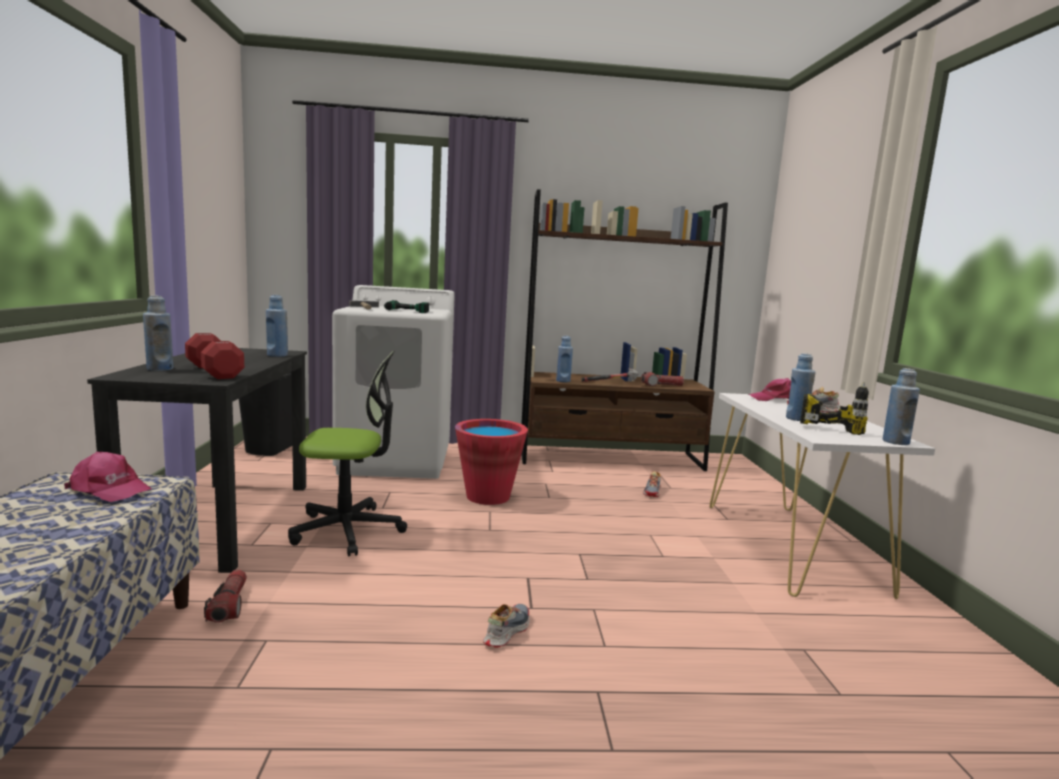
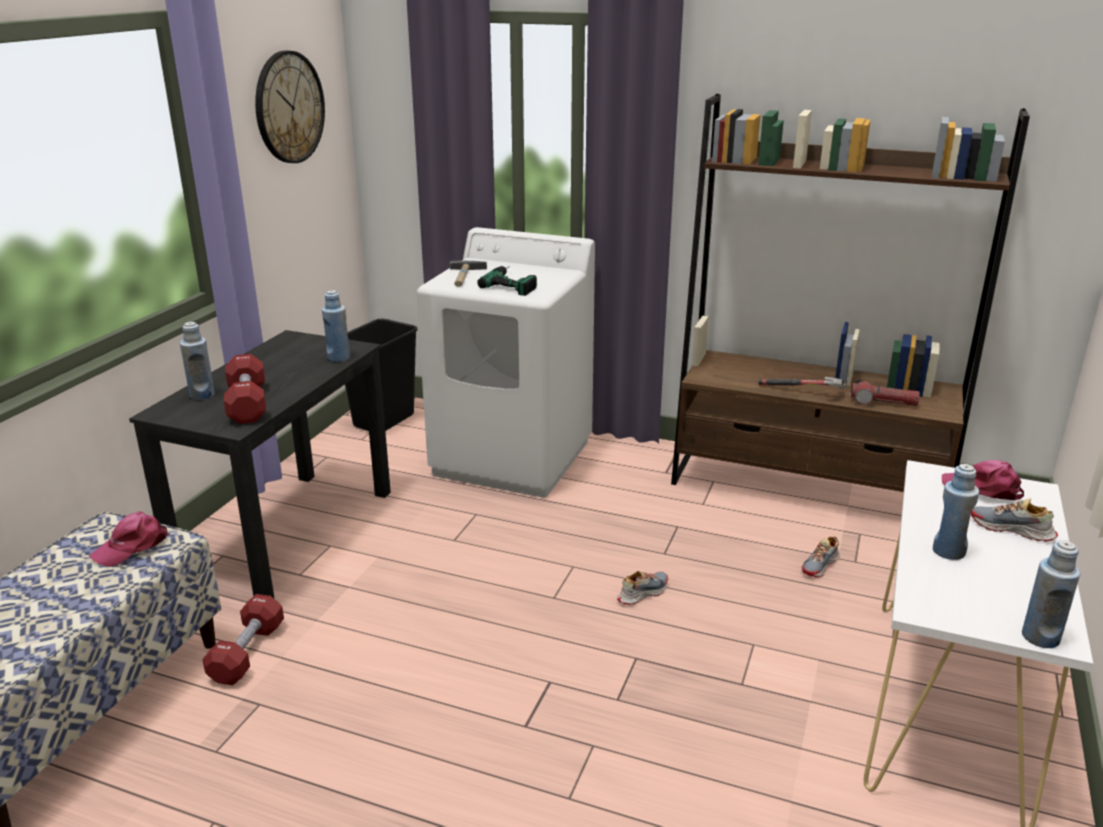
camera: 25 degrees right, 15 degrees up
pink cap [64,452,152,502] -> pink cap turned 90 degrees clockwise [89,512,168,567]
flashlight [204,570,247,623] -> red dumbbell [202,594,284,685]
office chair [288,351,407,556] -> none
red bucket [455,419,528,505] -> none
shoe [483,604,529,647] -> shoe moved to [617,571,668,605]
blue bottle [556,336,573,382] -> none
power drill [800,382,869,435] -> none
none -> wall clock [255,51,325,163]

